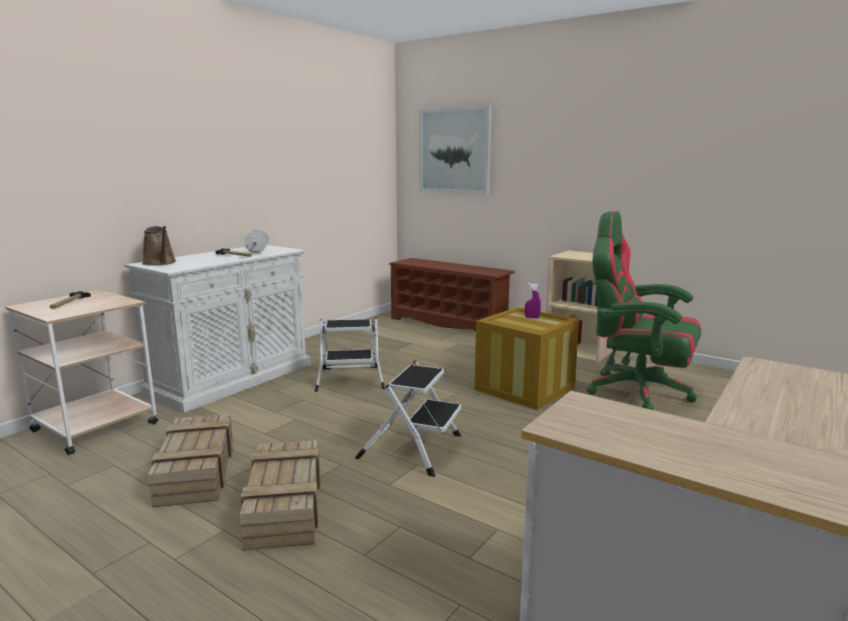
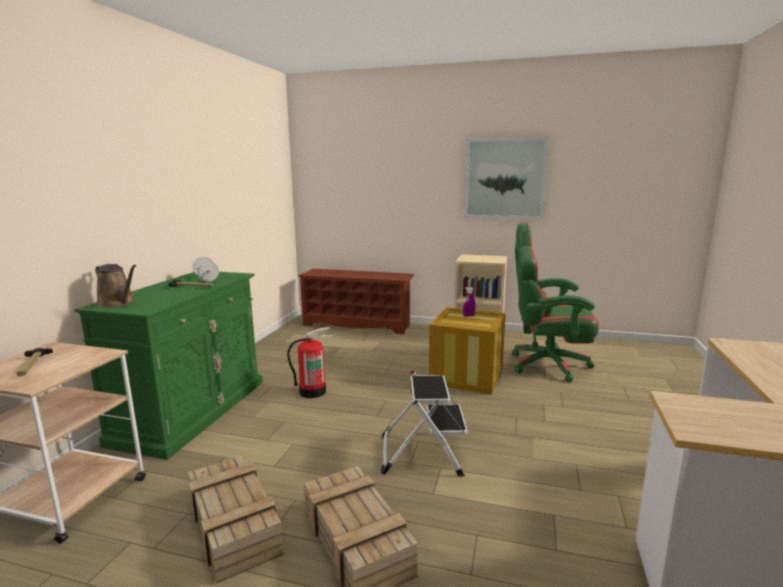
camera: 20 degrees left, 0 degrees up
white dresser [124,245,311,413] -> green dresser [74,272,263,460]
step ladder [315,318,385,392] -> fire extinguisher [287,327,333,398]
picture [419,106,492,194] -> picture moved to [464,137,549,219]

